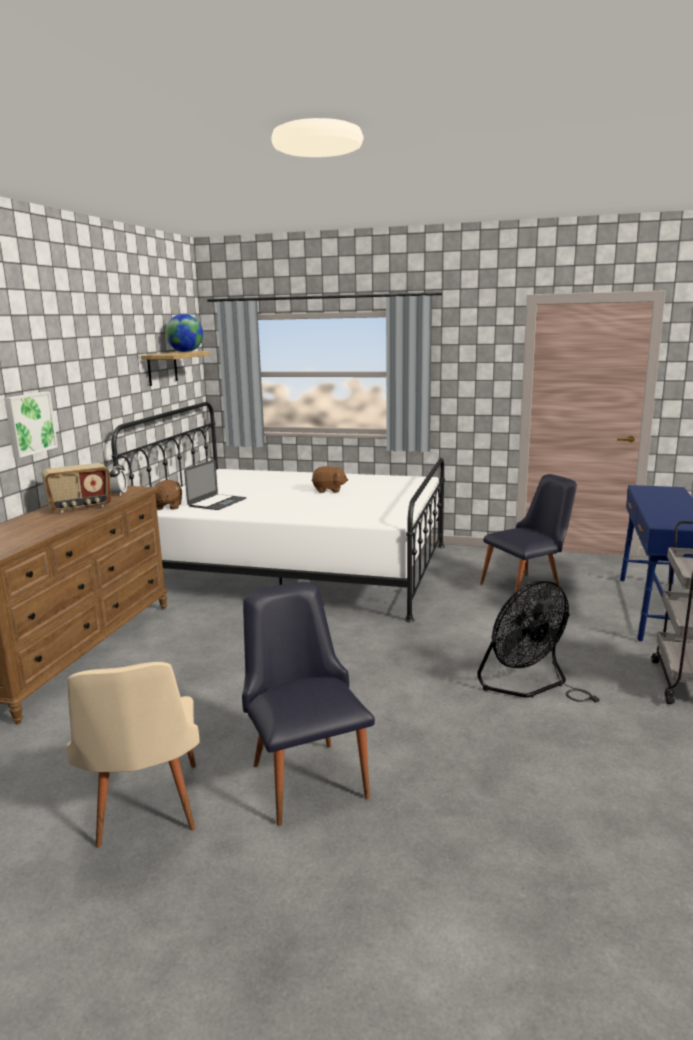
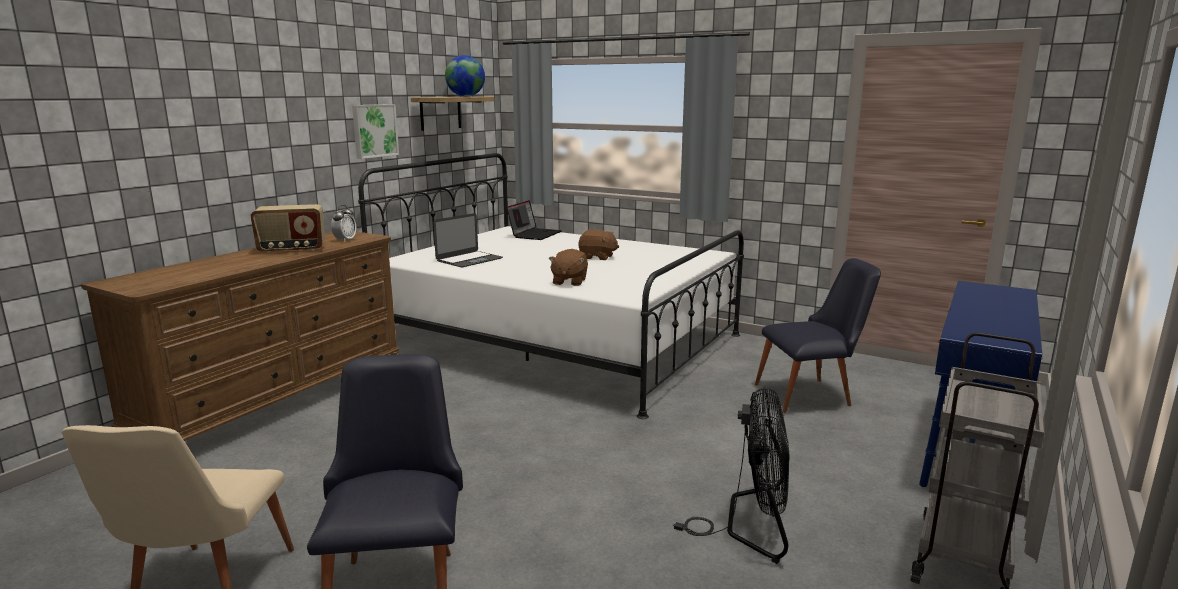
camera: 15 degrees right, 0 degrees up
picture [4,392,58,458] -> picture moved to [352,104,399,159]
brown plush toy [155,480,182,510] -> brown plush toy moved to [548,249,588,286]
black fan [478,581,599,703] -> black fan turned 120 degrees clockwise [672,387,790,564]
none -> laptop [506,200,562,240]

